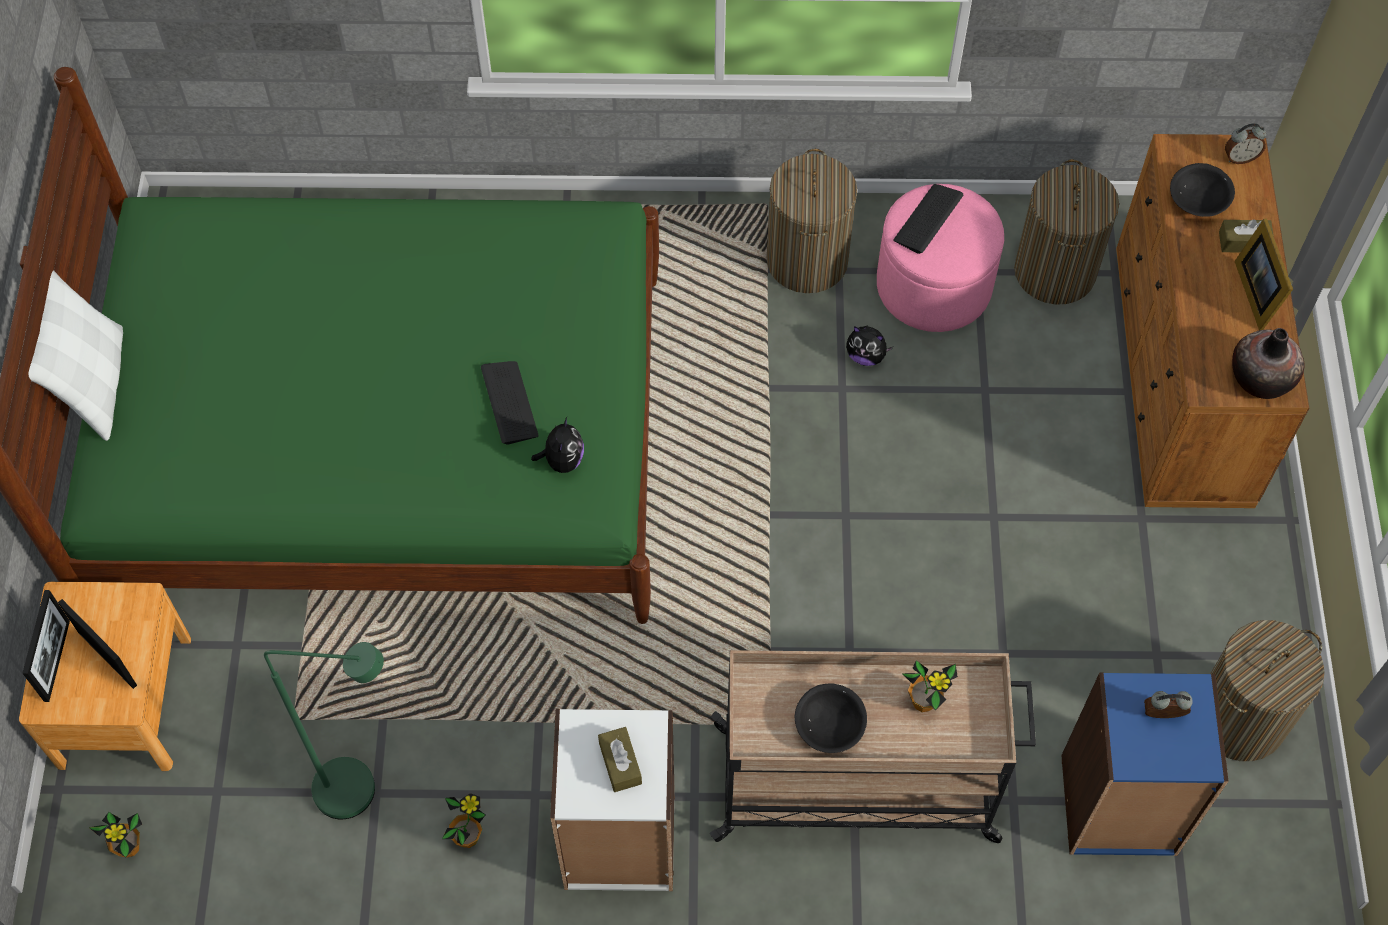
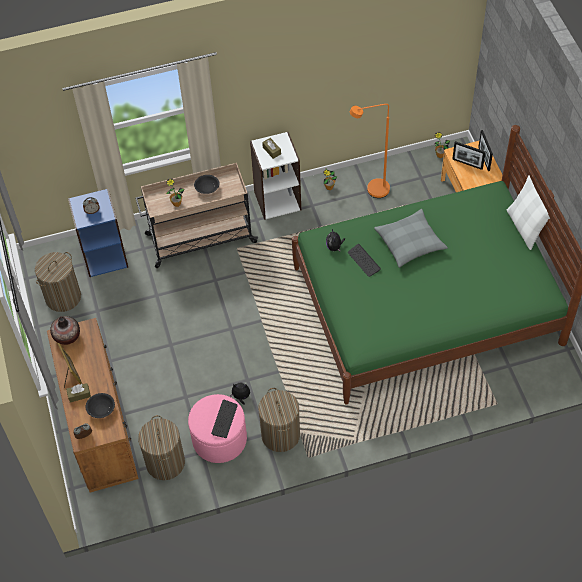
camera: 165 degrees right, 5 degrees down
green floor lamp [264,642,384,819] -> orange floor lamp [350,104,390,198]
none -> grey pillow [374,209,448,268]

